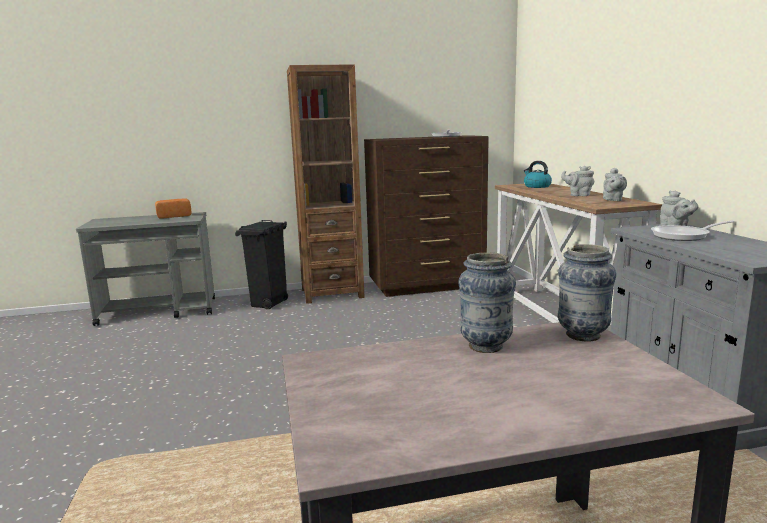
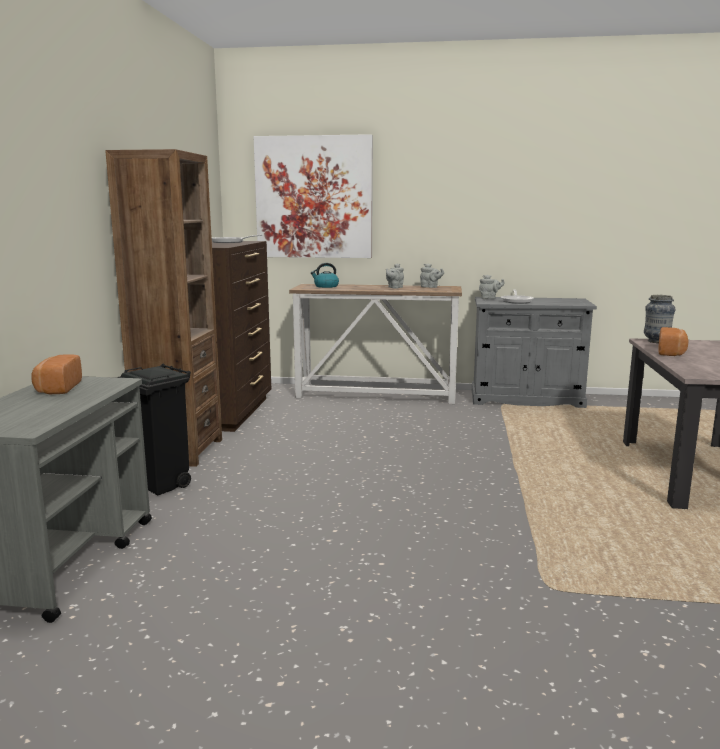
camera: 70 degrees left, 0 degrees up
vase [458,253,516,353] -> bread [659,327,688,356]
none -> picture [253,134,373,258]

